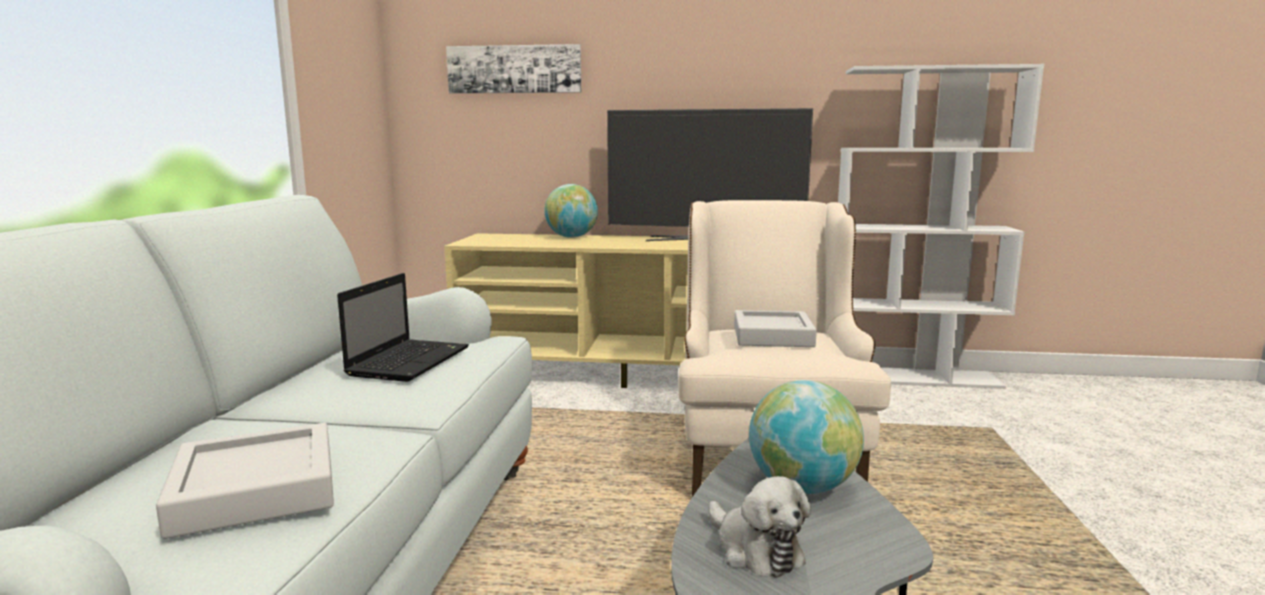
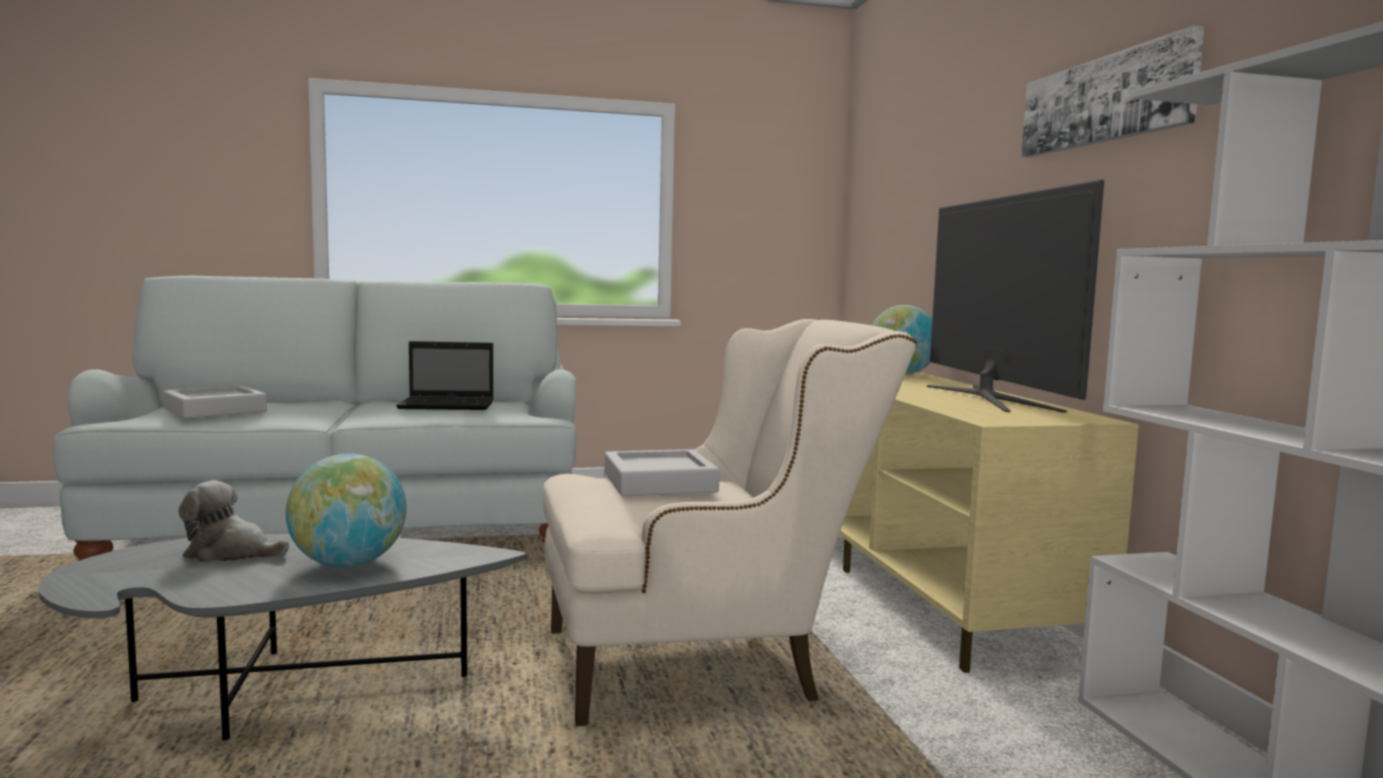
camera: 70 degrees right, 5 degrees down
picture [446,44,581,94] -> picture moved to [1021,26,1204,157]
plush toy [708,476,811,578] -> plush toy turned 60 degrees clockwise [178,480,289,563]

